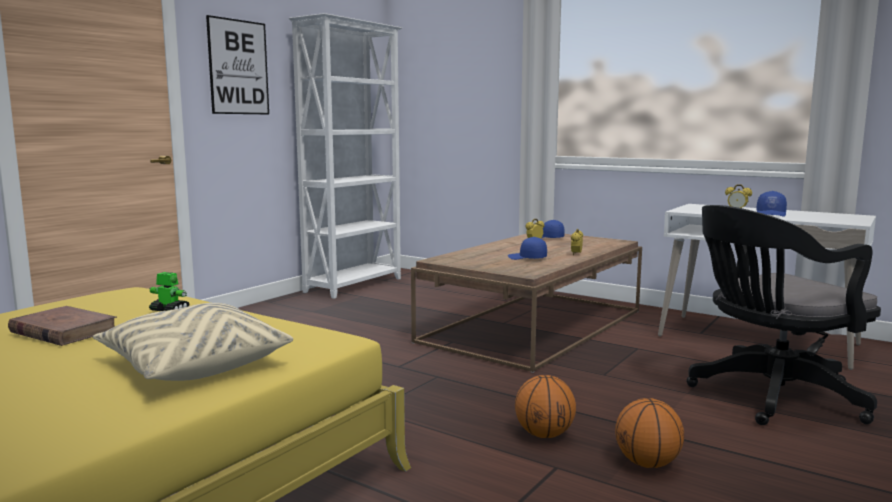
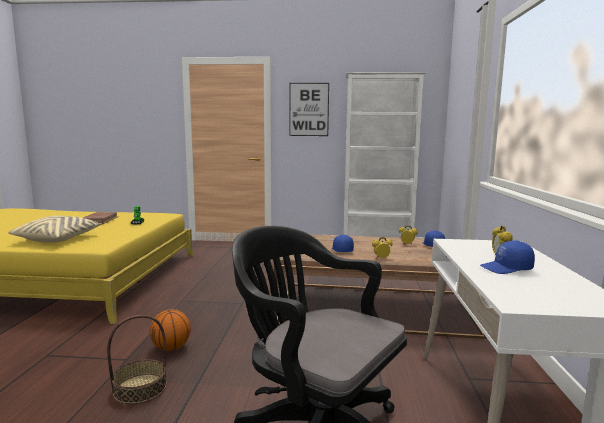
camera: 60 degrees right, 0 degrees up
basketball [615,398,684,468] -> basket [107,315,167,405]

